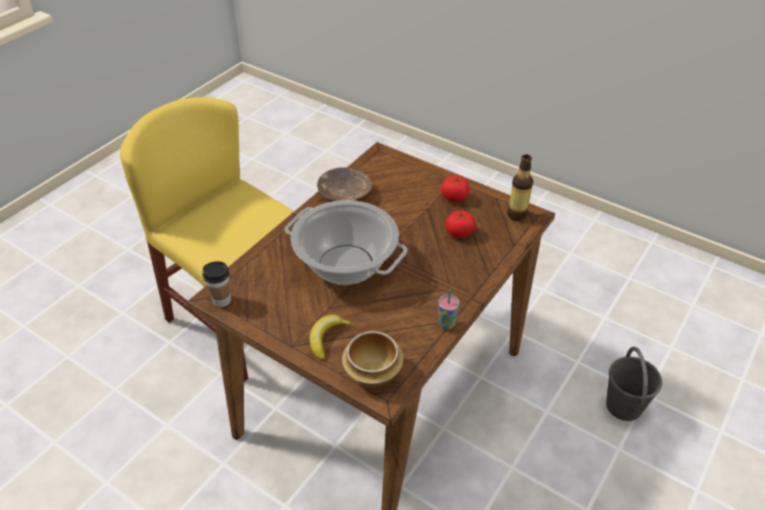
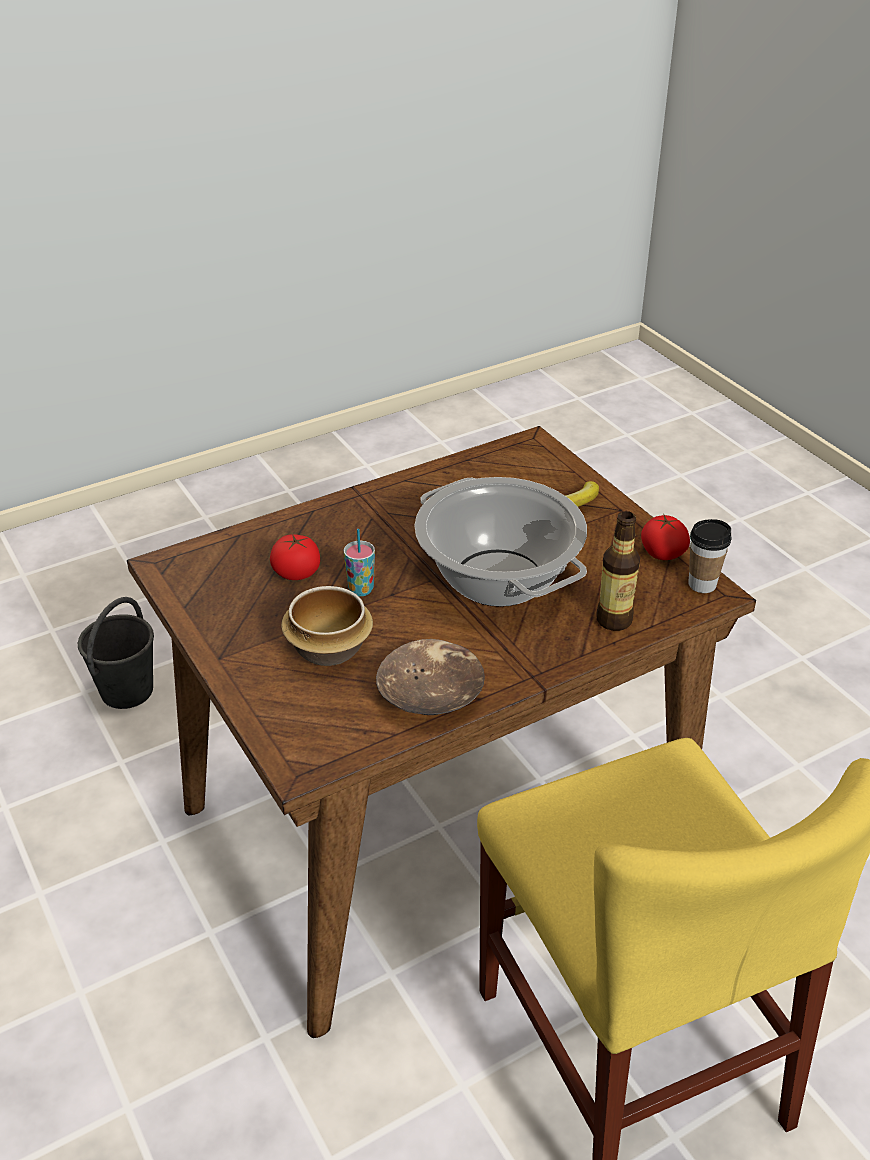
camera: 155 degrees left, 5 degrees down
bowl [342,331,404,387] -> bowl moved to [281,586,373,666]
cup [438,290,459,330] -> cup moved to [344,529,375,596]
tomato [441,175,470,202] -> tomato moved to [641,515,690,560]
bottle [507,154,533,221] -> bottle moved to [596,511,640,631]

